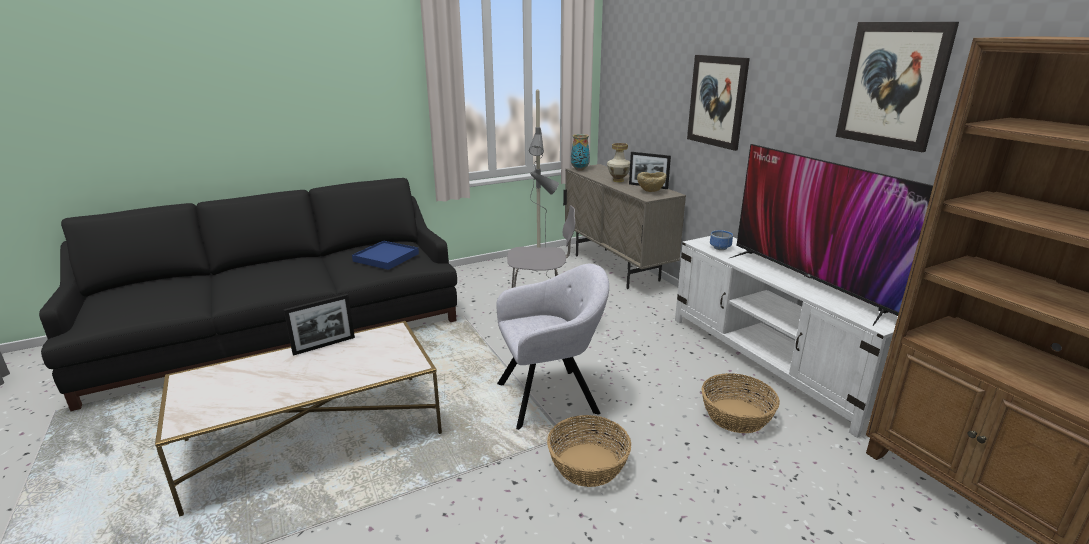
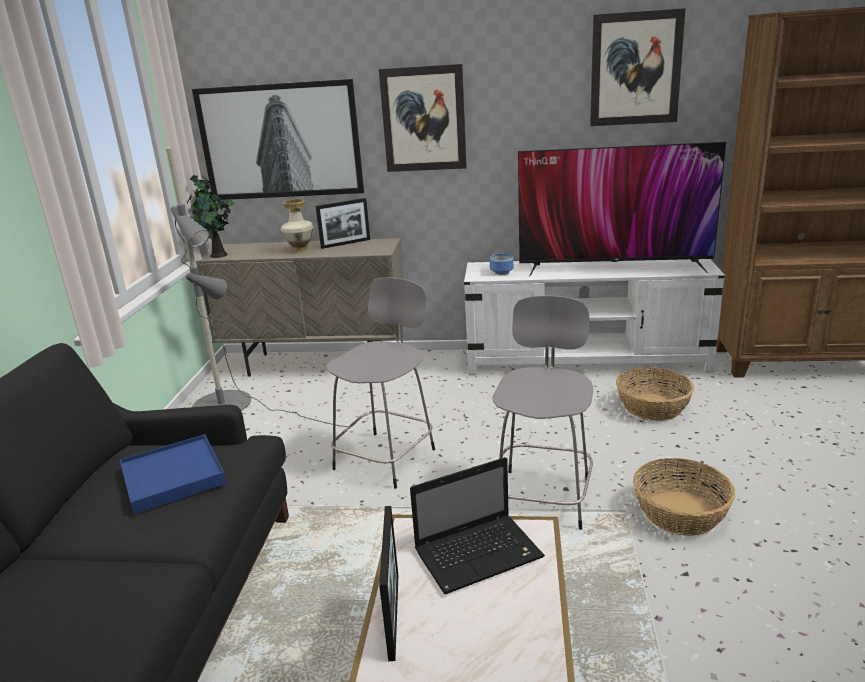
camera: 55 degrees left, 0 degrees up
grey armchair [496,264,609,430] -> grey stool [492,296,593,530]
vase [571,134,590,170] -> potted plant [187,175,235,258]
beige bowl [637,172,667,192] -> none
none -> picture [192,79,364,200]
none -> laptop [410,457,545,594]

